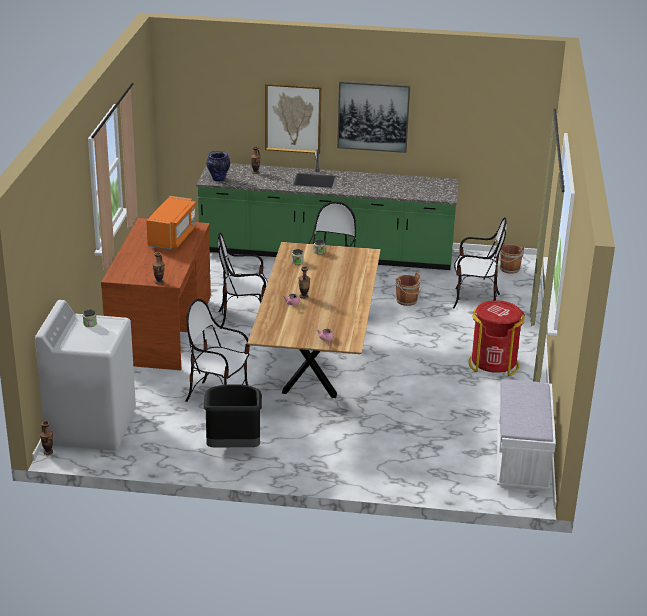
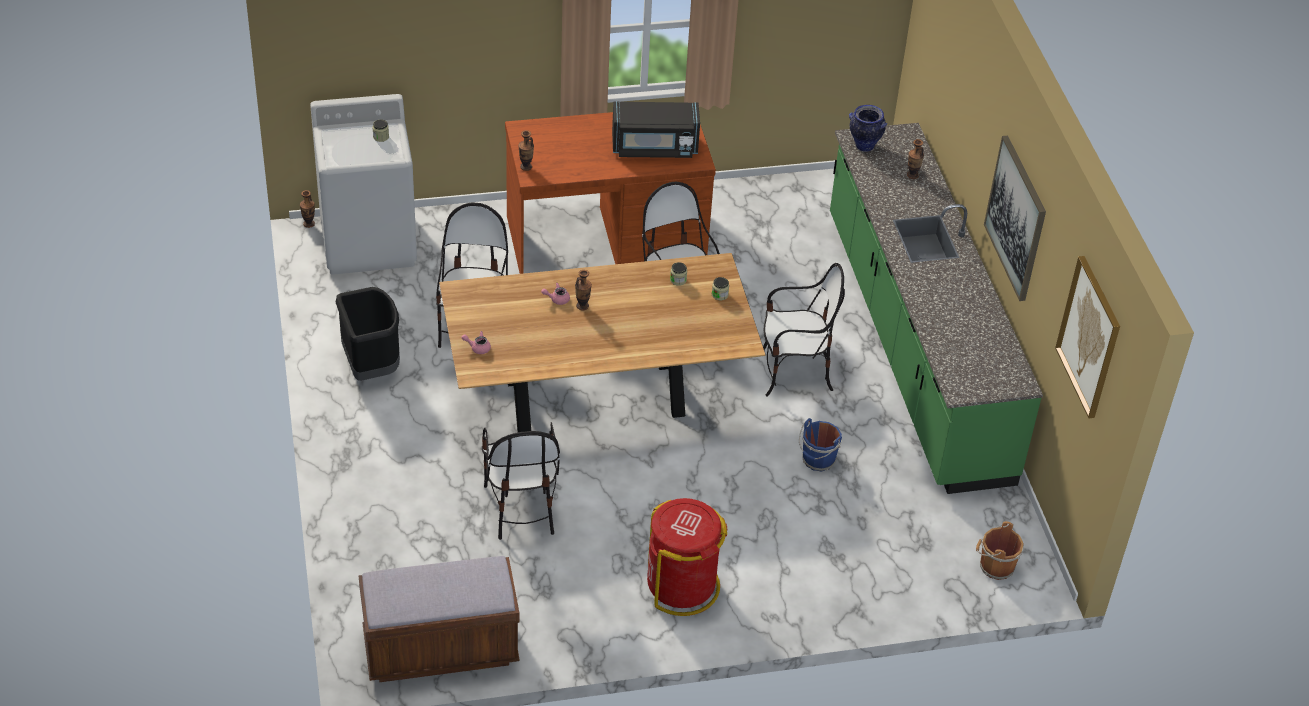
camera: 70 degrees right, 15 degrees up
orange microwave [146,196,197,249] -> black microwave [612,102,700,158]
picture [265,83,322,154] -> picture moved to [1055,256,1120,418]
brown bucket [395,272,422,306] -> blue bucket [799,418,842,472]
chair [453,217,507,308] -> chair moved to [482,422,560,540]
white bench [497,380,556,491] -> brown bench [359,556,520,682]

